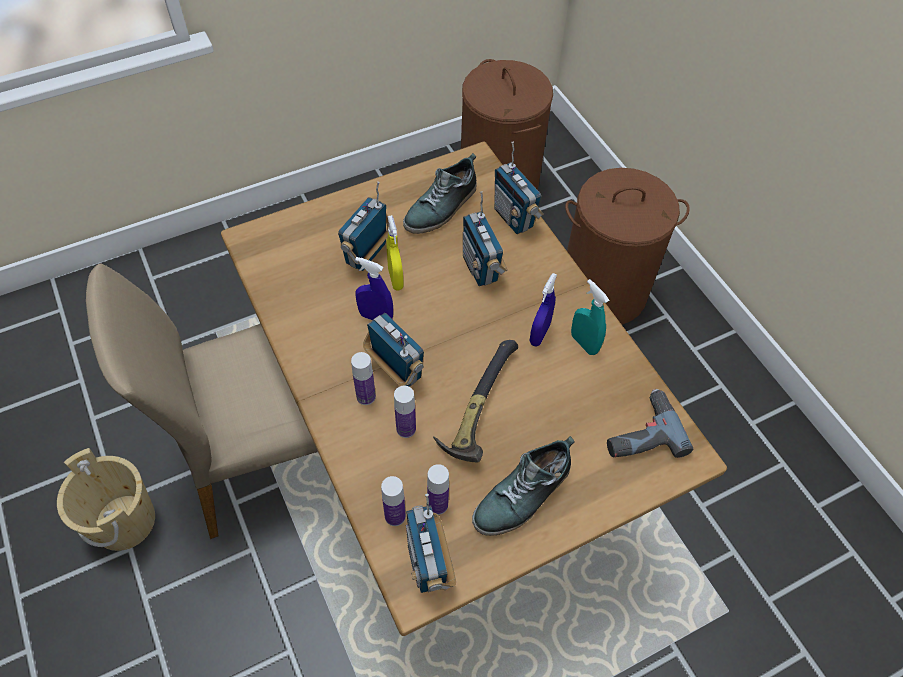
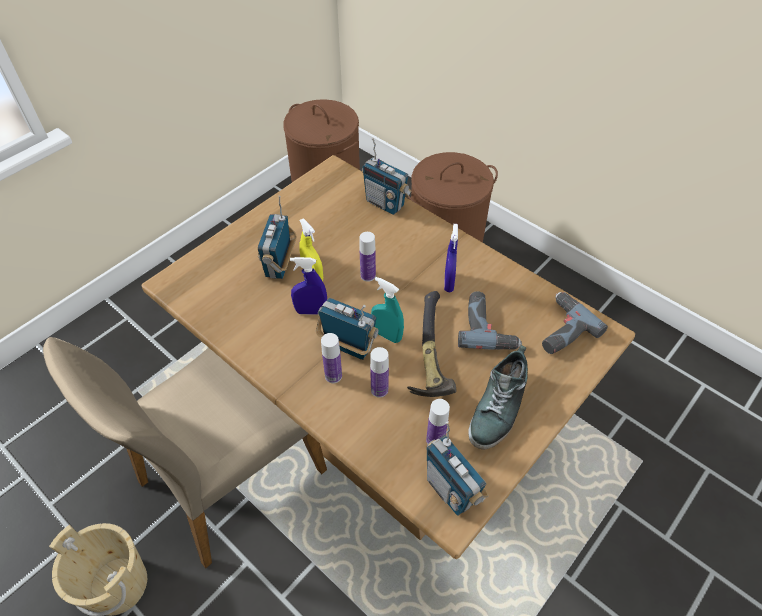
camera: 20 degrees left, 5 degrees down
bottle [381,476,406,526] -> bottle moved to [359,232,376,282]
shoe [403,153,477,234] -> none
radio [463,191,508,286] -> none
turquoise spray bottle [571,279,609,355] -> turquoise spray bottle moved to [371,277,404,343]
none -> power drill [458,291,522,350]

